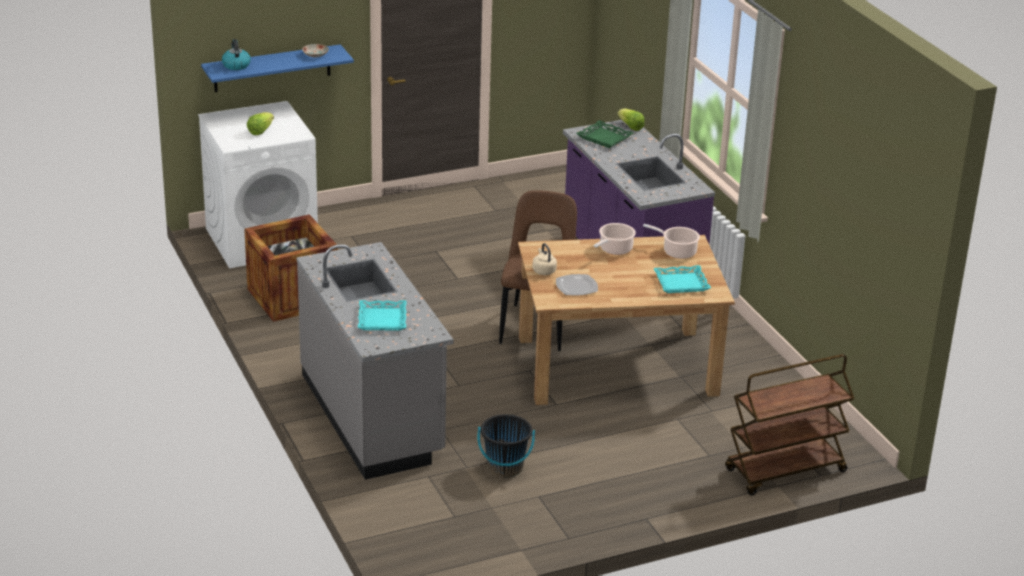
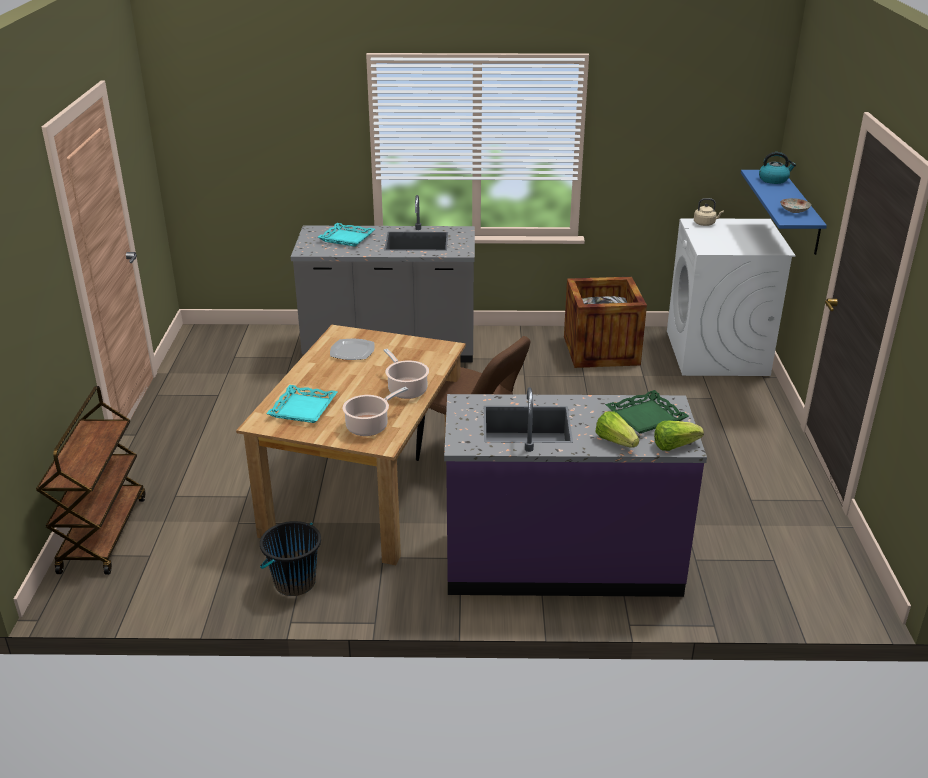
camera: 115 degrees right, 0 degrees up
lettuce [247,112,274,135] -> lettuce moved to [595,411,639,448]
black bucket [478,414,535,478] -> black bucket moved to [260,521,321,596]
beige kettle [532,243,557,275] -> beige kettle moved to [694,198,724,226]

